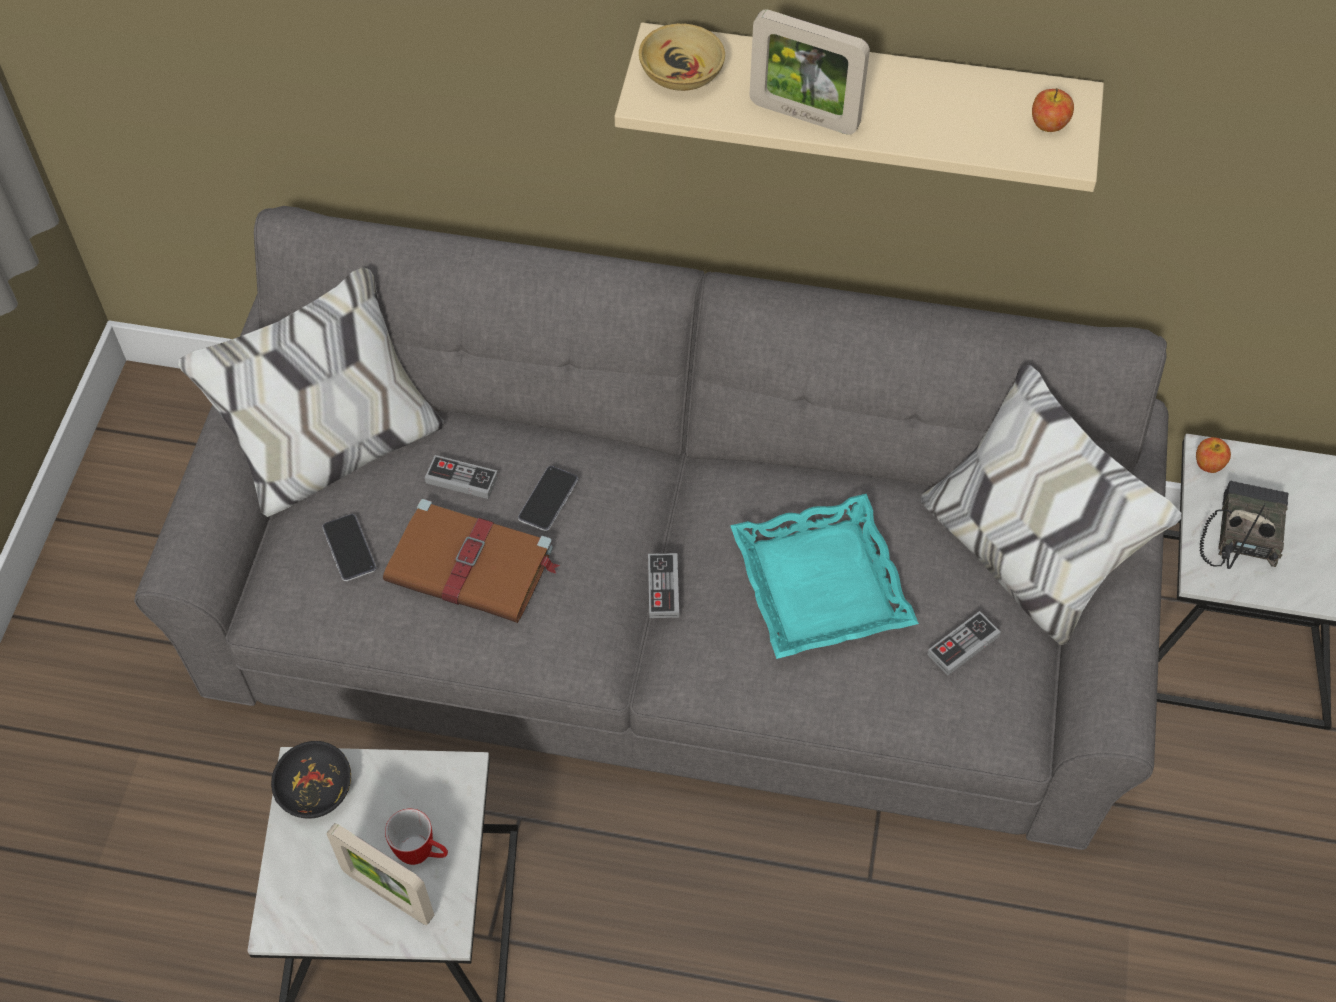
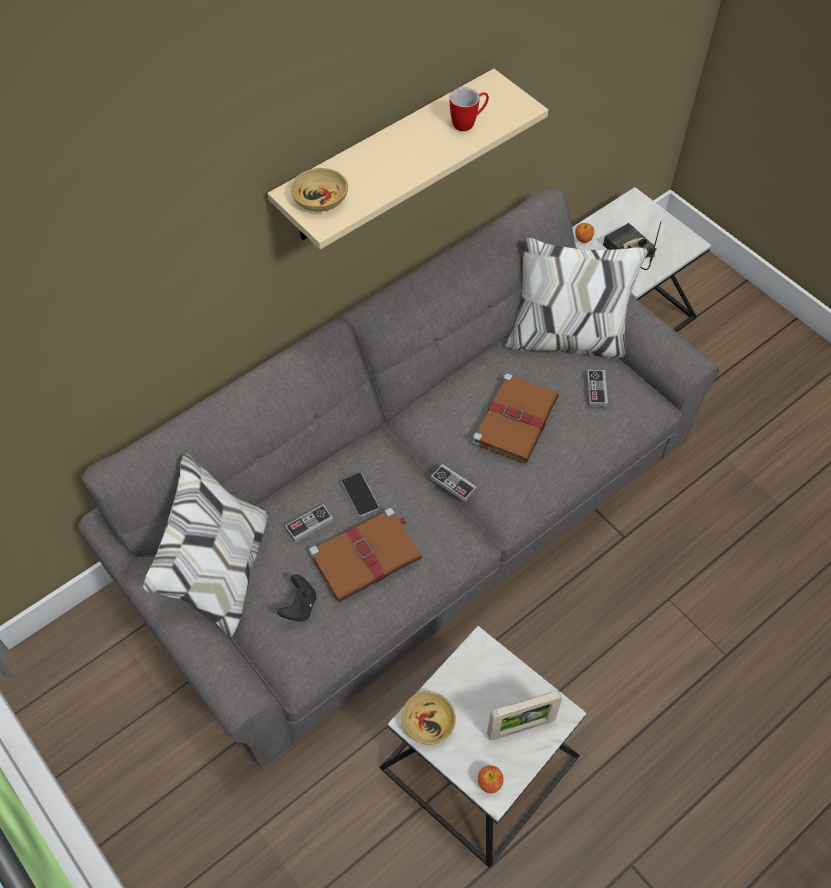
camera: 50 degrees left, 0 degrees up
black bowl [271,741,351,819] -> beige bowl [402,692,456,745]
phone [322,514,377,581] -> black game controller [277,574,316,621]
mug [385,809,448,865] -> mug moved to [450,87,489,131]
turquoise tray [730,494,919,659] -> brown book [472,373,559,463]
picture frame [749,9,870,135] -> none
apple [1032,88,1074,132] -> apple moved to [478,765,504,793]

